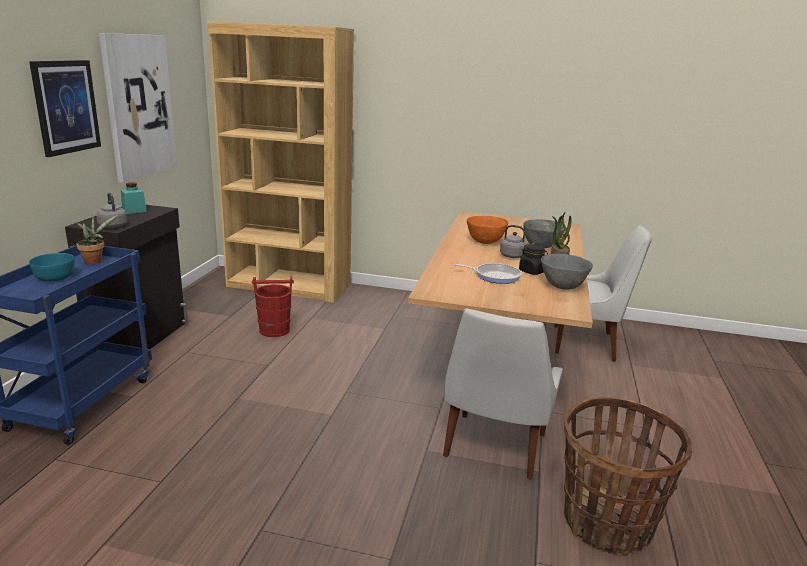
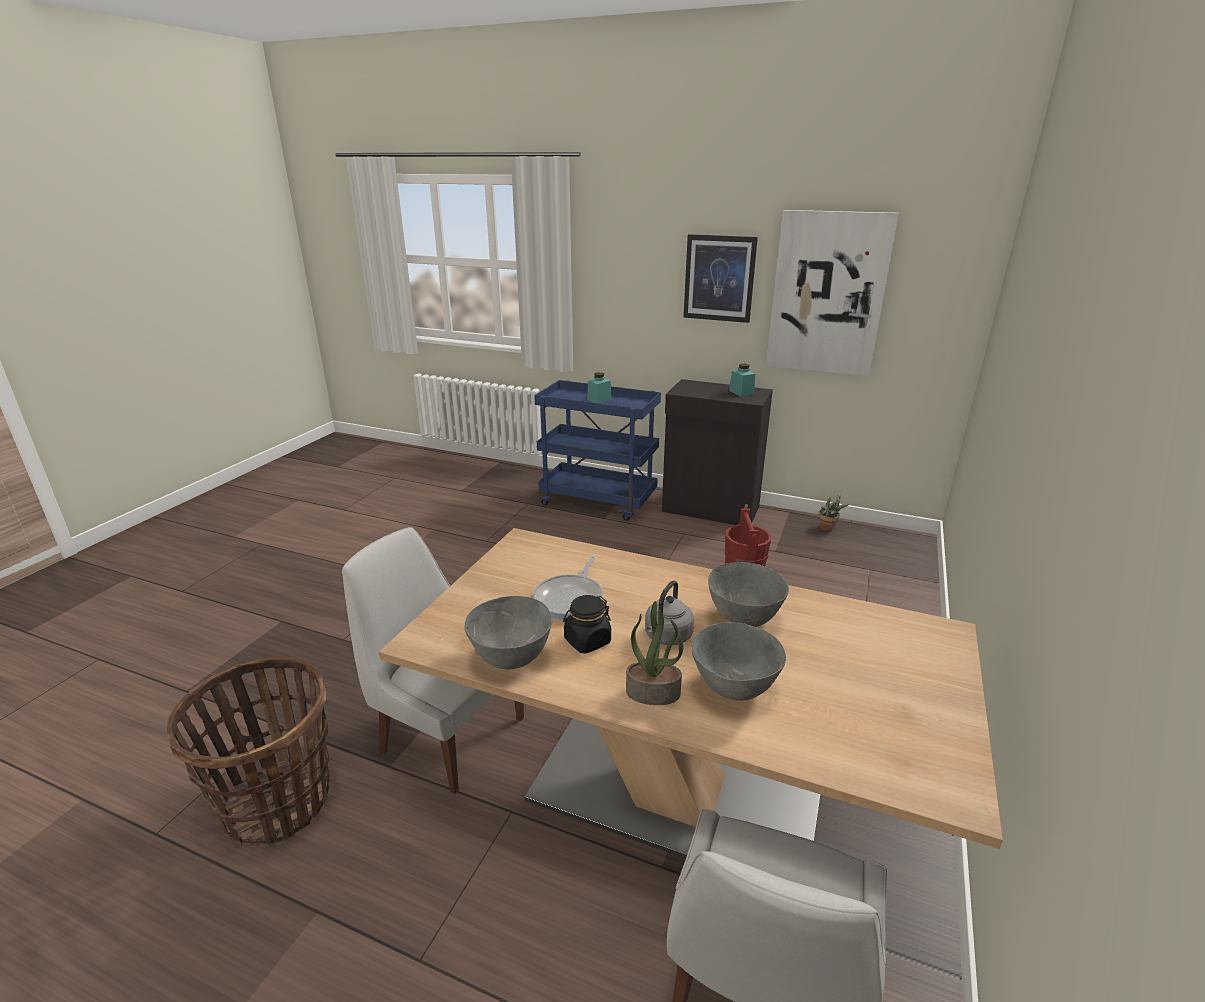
camera: 100 degrees right, 5 degrees up
turquoise bowl [29,253,74,282] -> turquoise jar [587,372,612,403]
potted plant [76,215,118,264] -> potted plant moved to [818,495,849,531]
grey kettle [96,192,127,228] -> none
brown bookcase [207,21,354,303] -> none
orange bowl [467,216,509,244] -> grey bowl [708,562,789,627]

